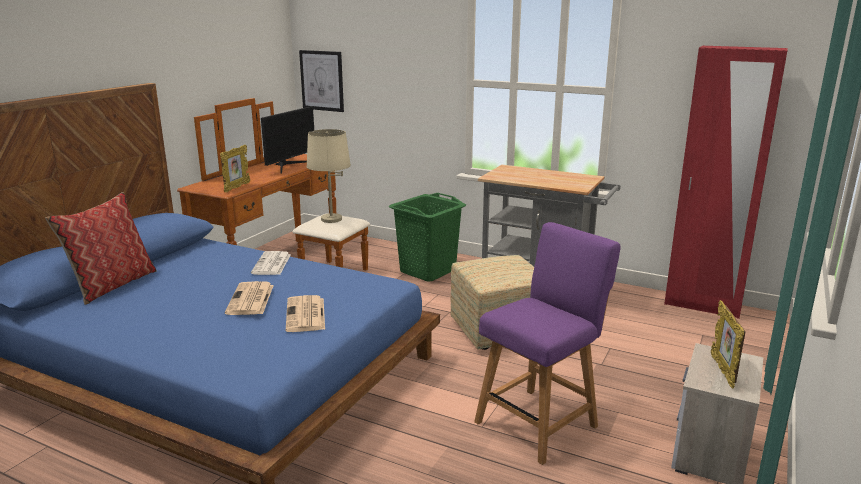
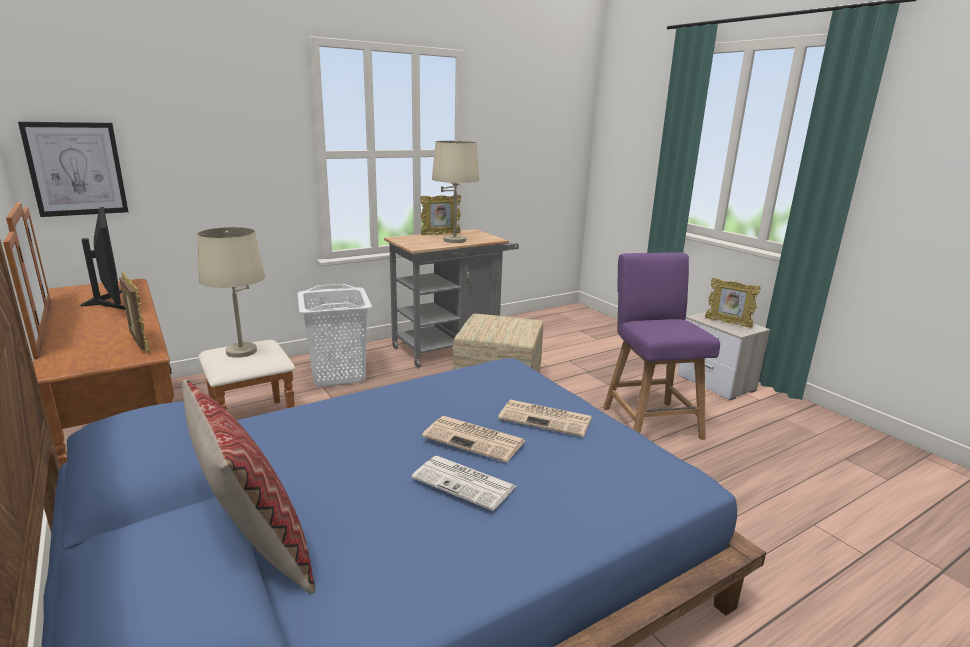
camera: 60 degrees left, 0 degrees up
newspaper [251,251,291,275] -> newspaper moved to [411,456,516,511]
green laundry basket [389,193,466,282] -> white laundry basket [298,284,372,387]
red wardrobe [664,46,788,319] -> none
none -> picture frame [420,195,461,236]
none -> beige table lamp [432,140,479,243]

